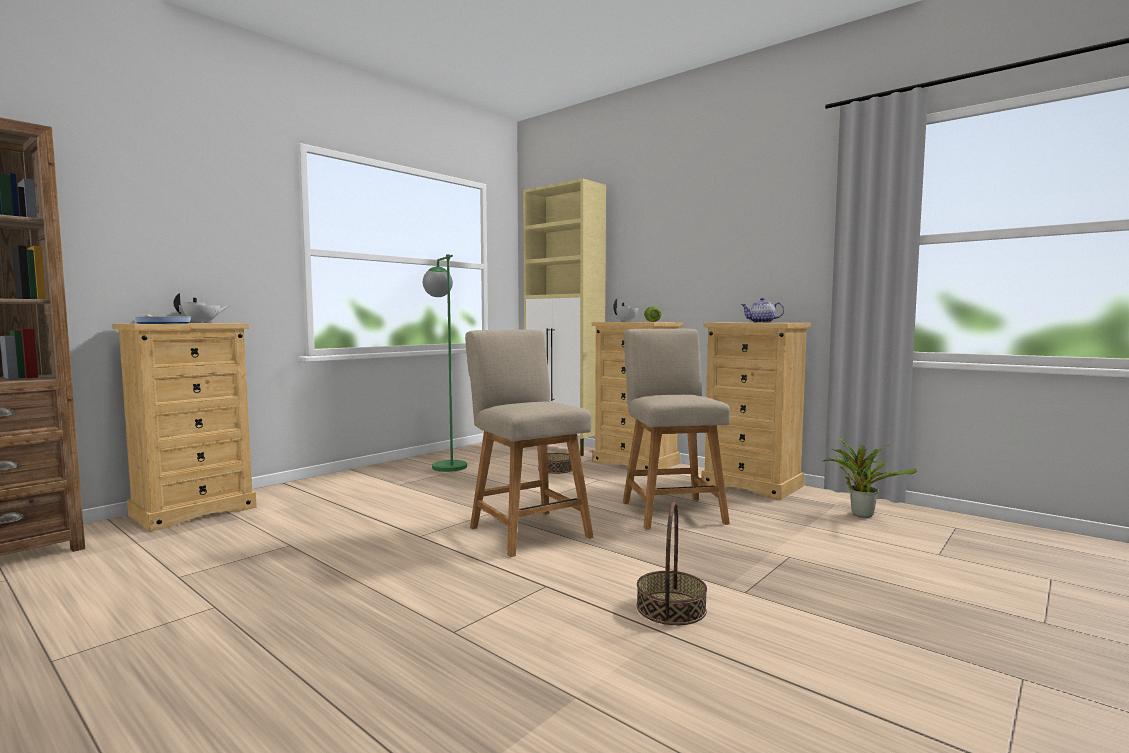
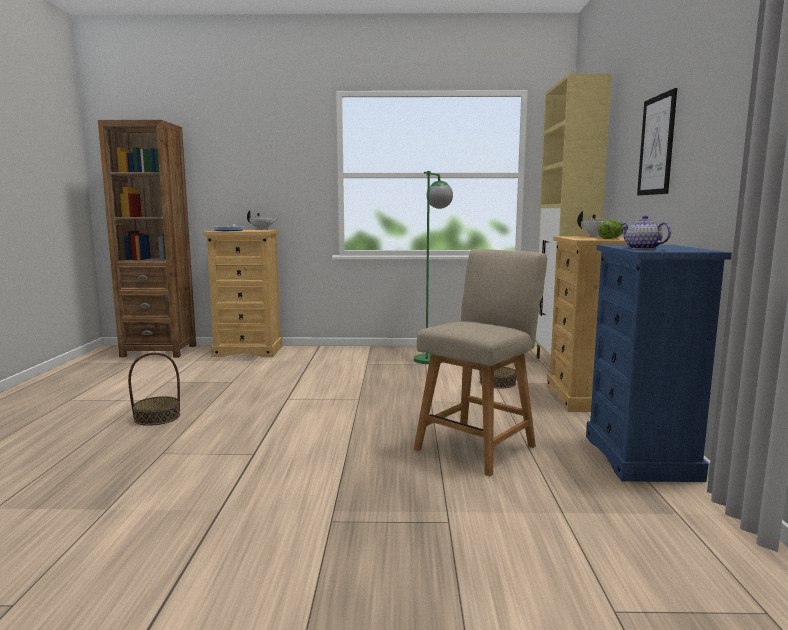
camera: 50 degrees right, 5 degrees up
beige chair [465,330,593,557] -> none
basket [637,501,707,625] -> basket moved to [128,352,180,426]
beige dresser [702,322,811,500] -> blue dresser [586,245,732,482]
potted plant [823,437,917,518] -> none
none -> picture [637,88,677,195]

